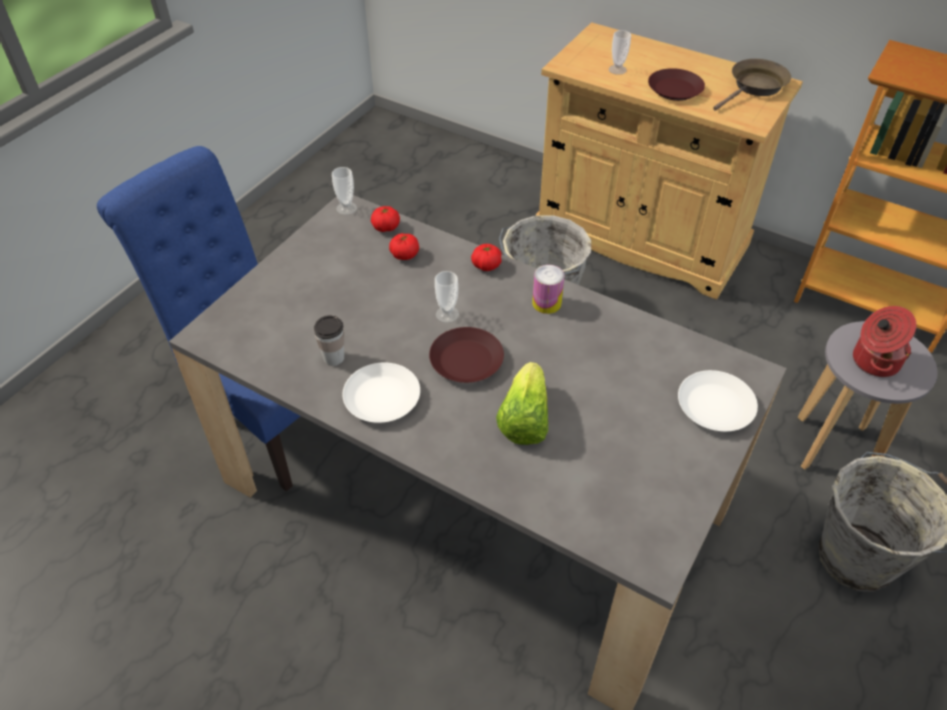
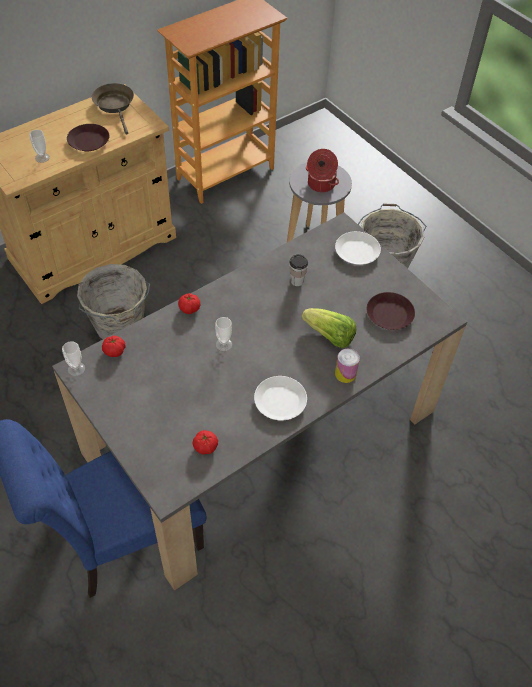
camera: 70 degrees left, 5 degrees up
cup [314,315,344,366] -> cup moved to [289,254,308,286]
tomato [389,233,419,260] -> tomato moved to [193,430,218,455]
brown plate [429,327,504,383] -> brown plate moved to [366,292,415,330]
can [532,265,565,314] -> can moved to [335,349,360,383]

